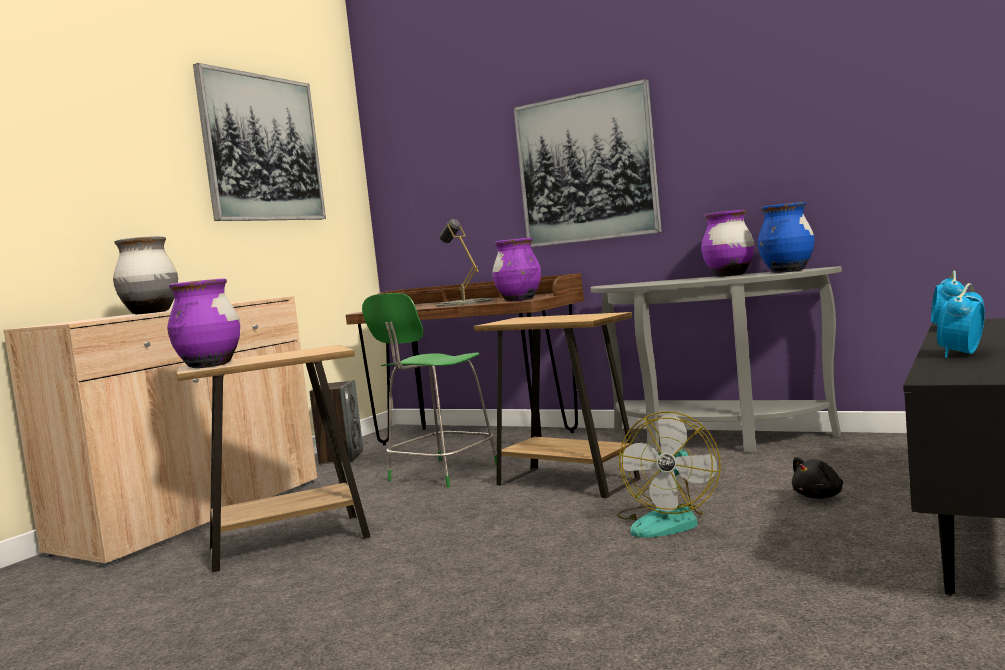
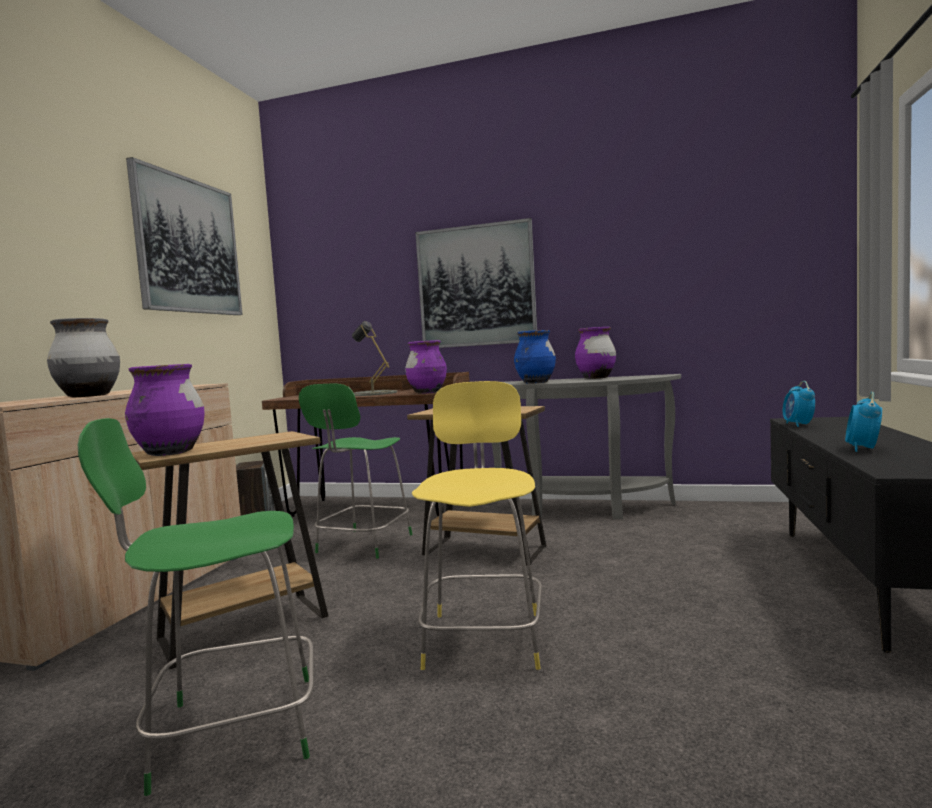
camera: 15 degrees left, 0 degrees up
fan [617,412,720,538] -> none
blue vase [758,202,814,273] -> blue vase moved to [514,330,556,384]
black plush toy [792,457,843,499] -> none
none -> green stool [78,418,314,796]
none -> yellow stool [412,381,542,670]

